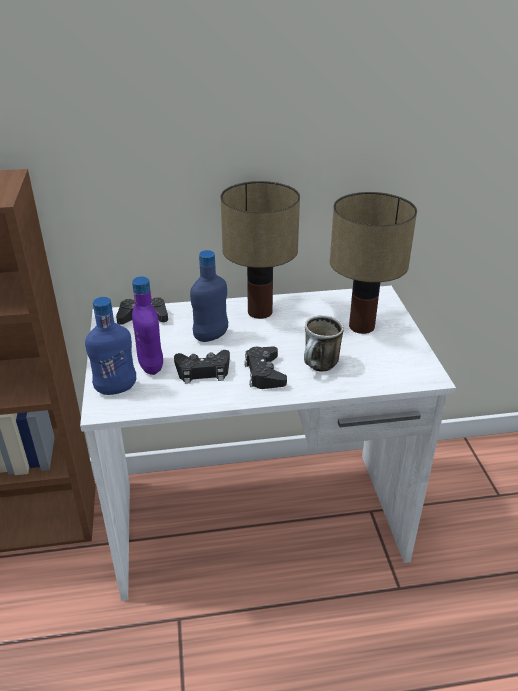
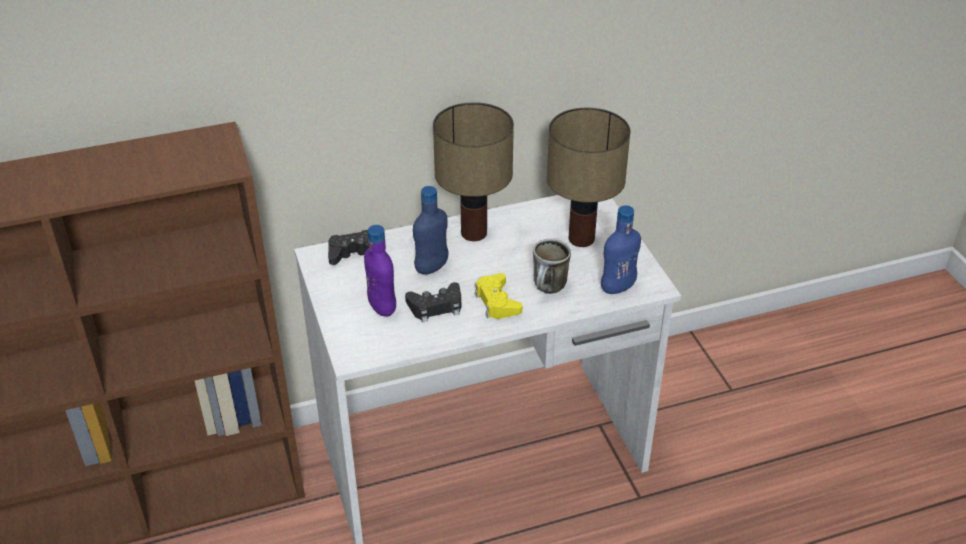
camera: 10 degrees left, 5 degrees up
blue bottle [85,297,136,395] -> blue bottle moved to [601,205,641,294]
black game controller [244,346,287,389] -> yellow game controller [475,273,522,319]

